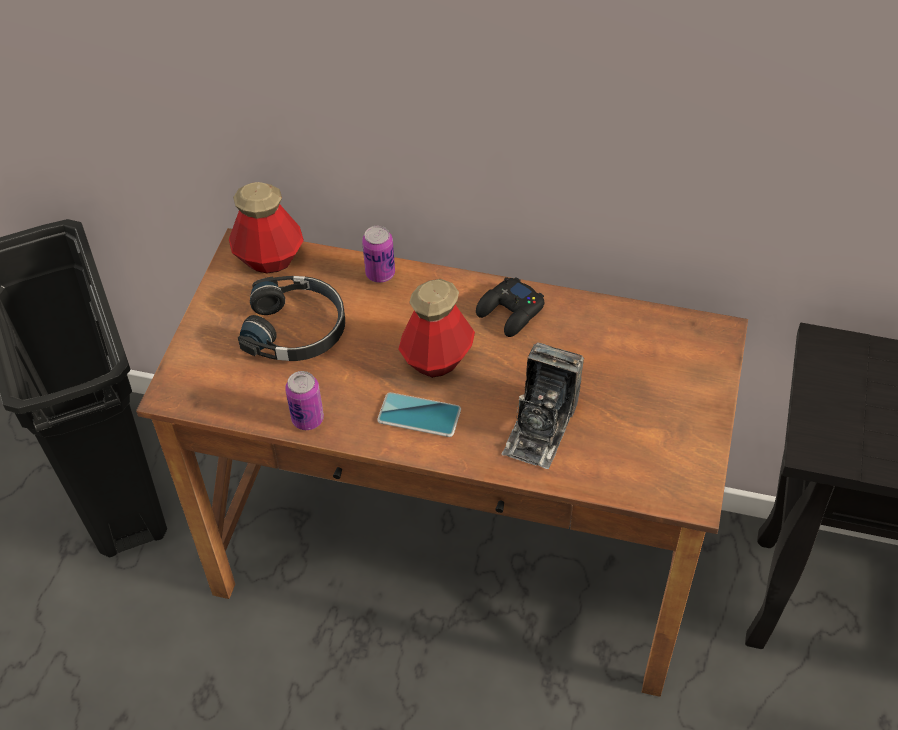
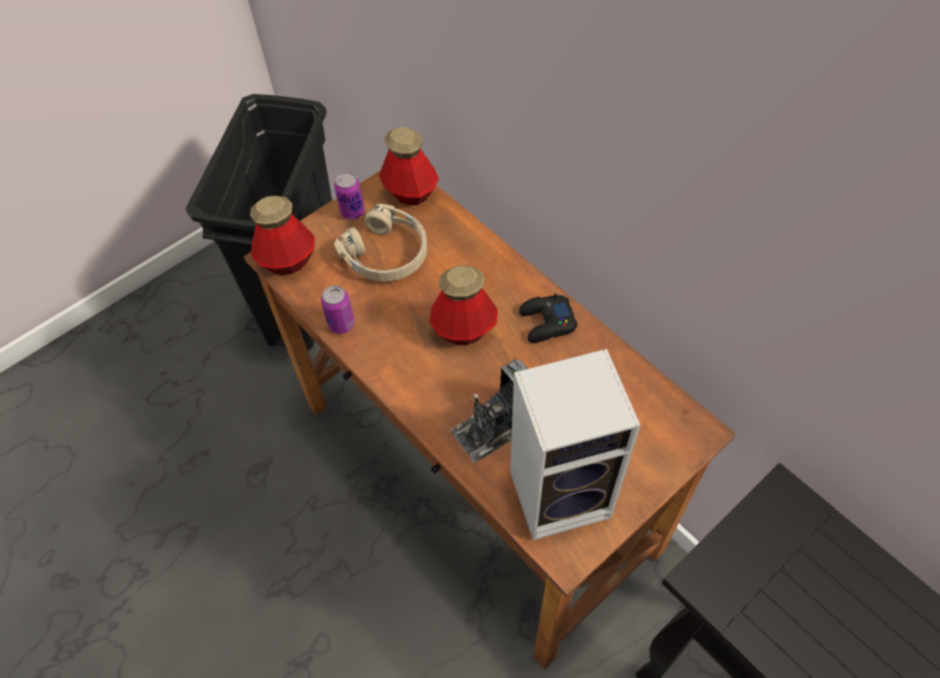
camera: 35 degrees right, 5 degrees up
black headphones [238,276,345,361] -> beige headphones [334,204,427,281]
can [362,226,395,283] -> can moved to [334,172,365,220]
phone [377,392,461,437] -> none
none -> bottle [250,196,315,275]
none -> speaker [510,349,641,541]

